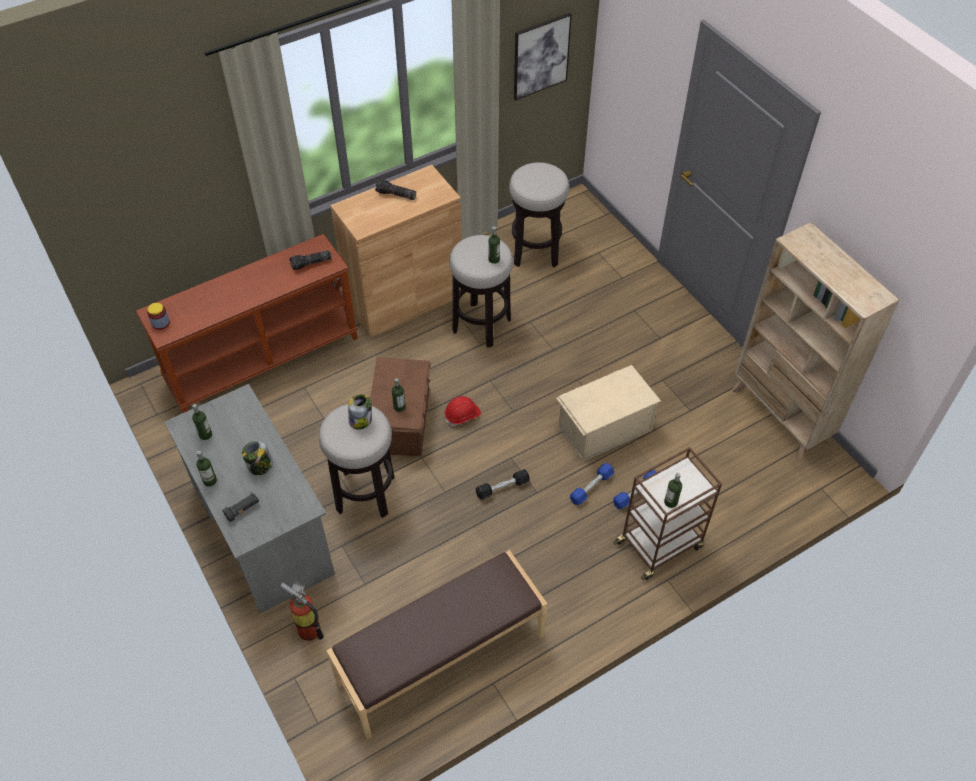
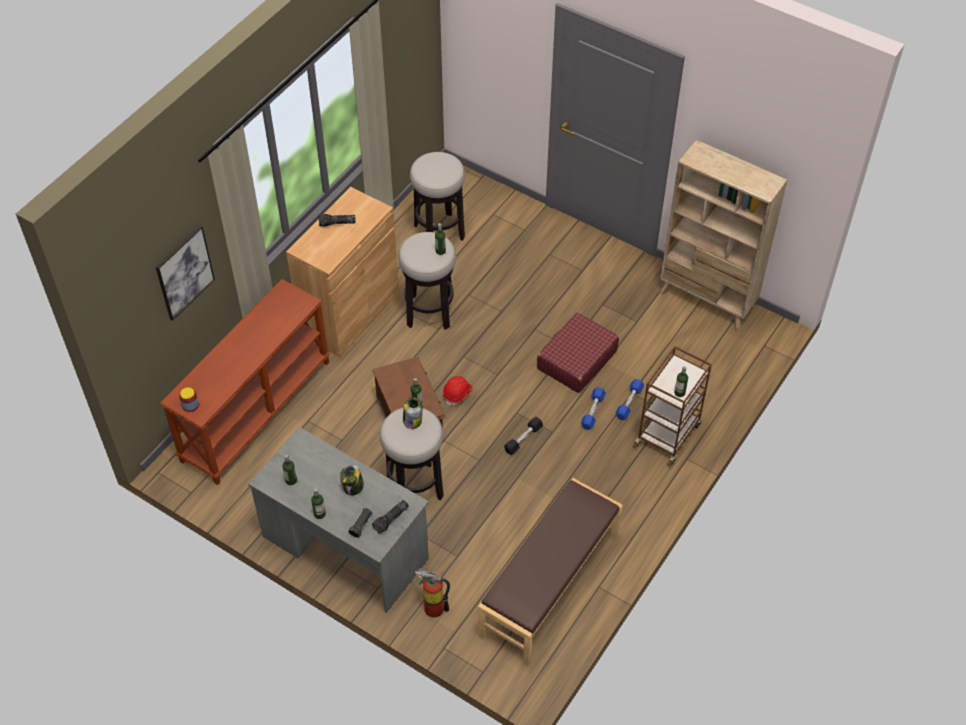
camera: 25 degrees left, 0 degrees up
flashlight [289,250,331,270] -> flashlight moved to [372,500,409,534]
picture [514,13,572,100] -> picture moved to [156,225,215,321]
beige storage box [556,365,661,461] -> red suitcase [537,313,619,393]

